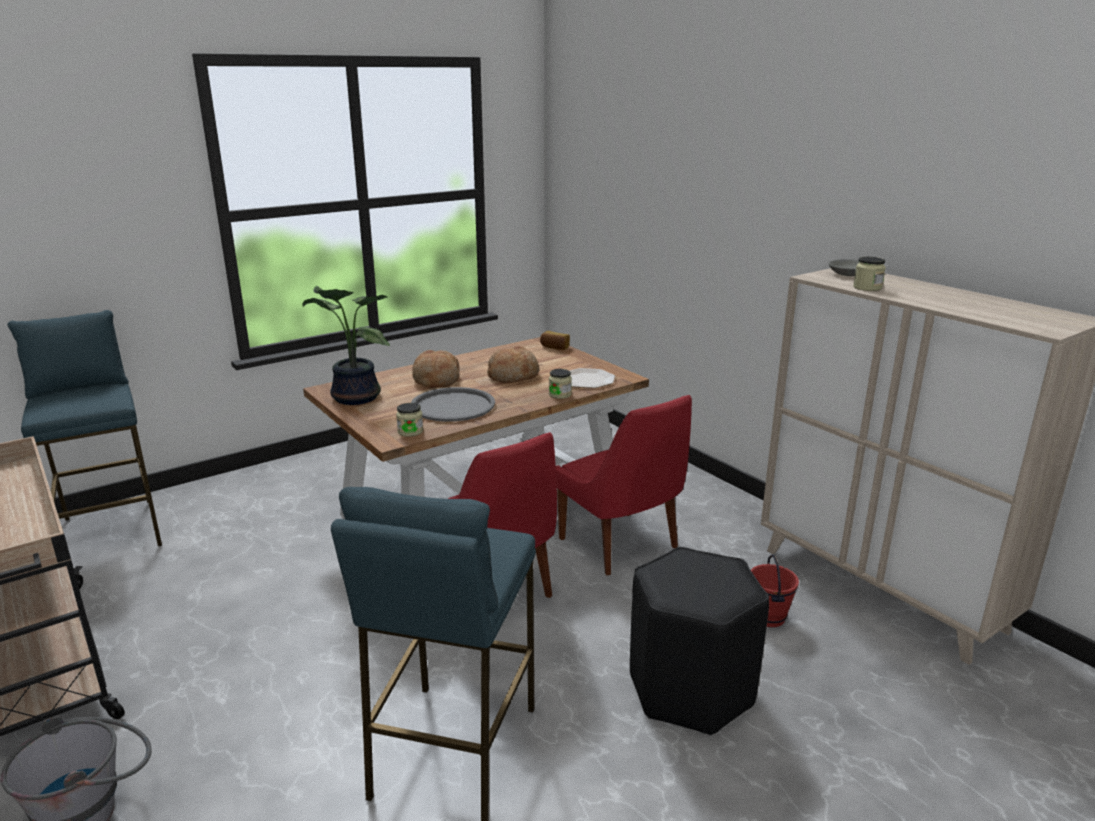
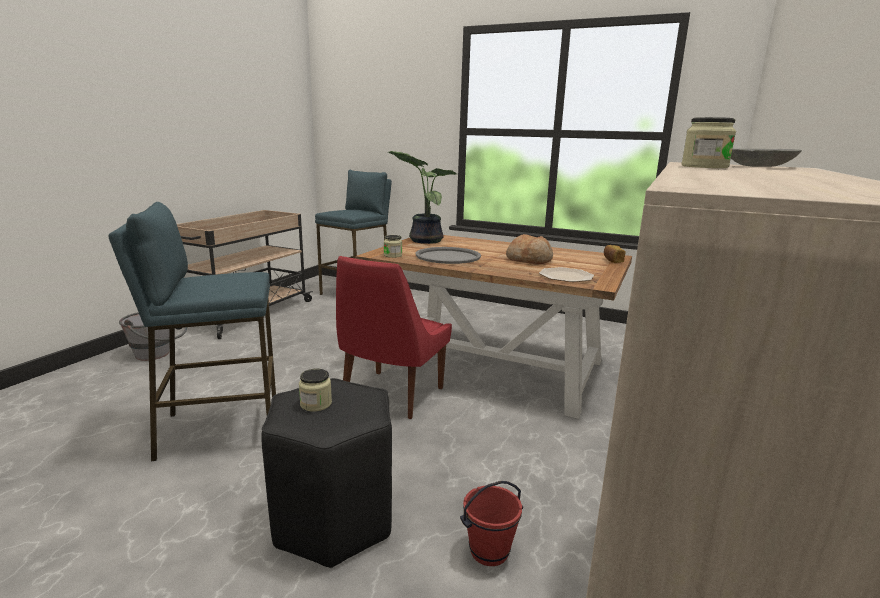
camera: 60 degrees right, 5 degrees down
bread [412,350,460,388] -> none
jar [549,369,572,399] -> jar moved to [299,369,332,411]
red chair [556,395,692,575] -> none

